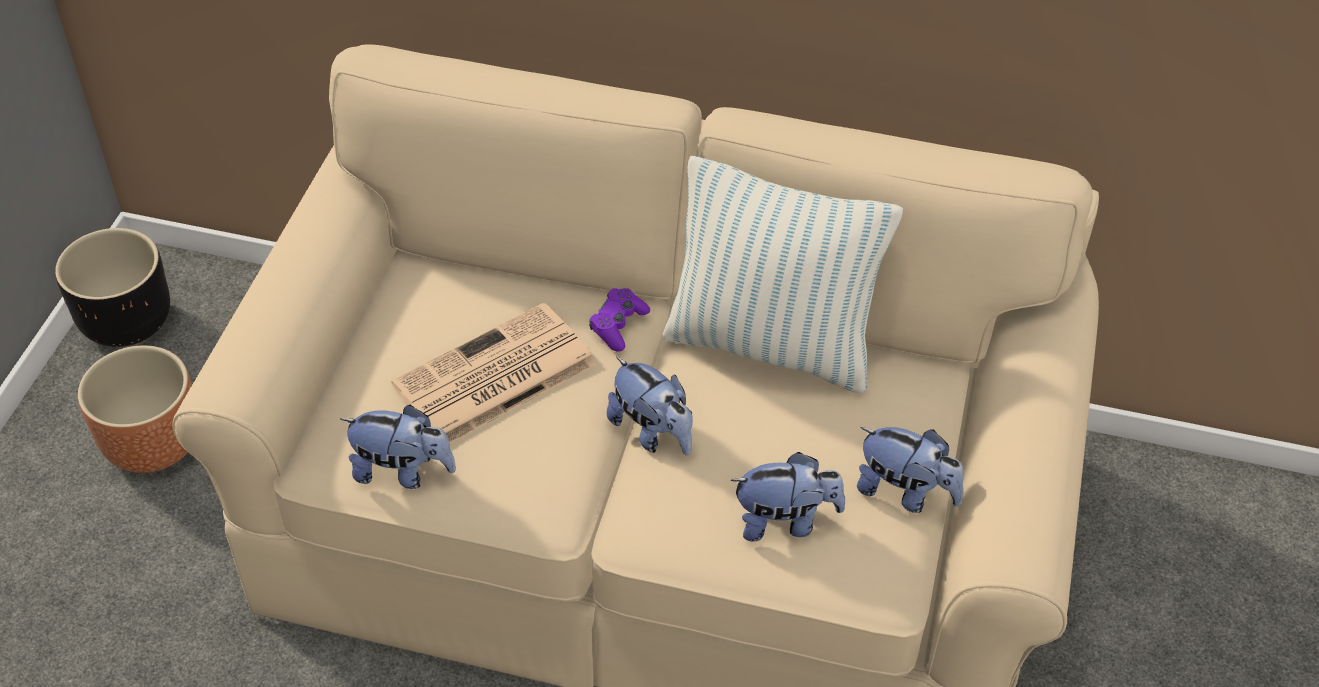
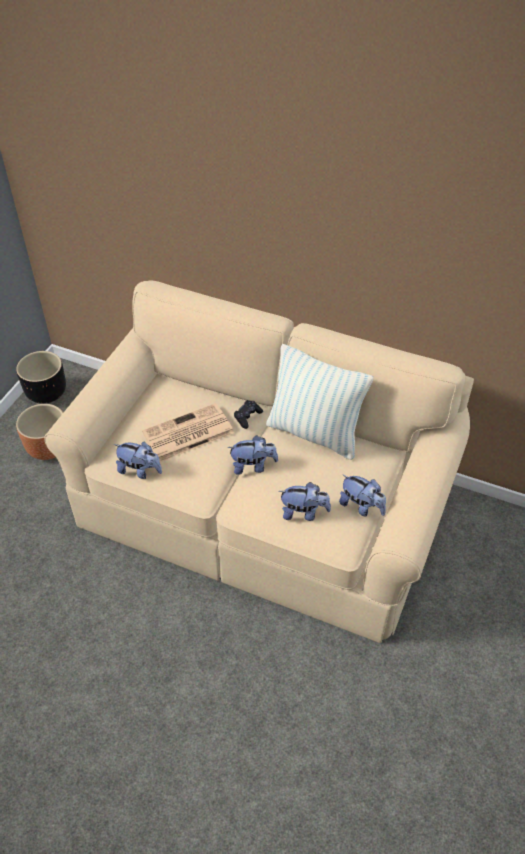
camera: 10 degrees right, 0 degrees up
purple game controller [589,288,650,352] -> black game controller [234,400,263,429]
plush toy [607,356,693,456] -> plush toy turned 60 degrees counterclockwise [227,435,278,475]

